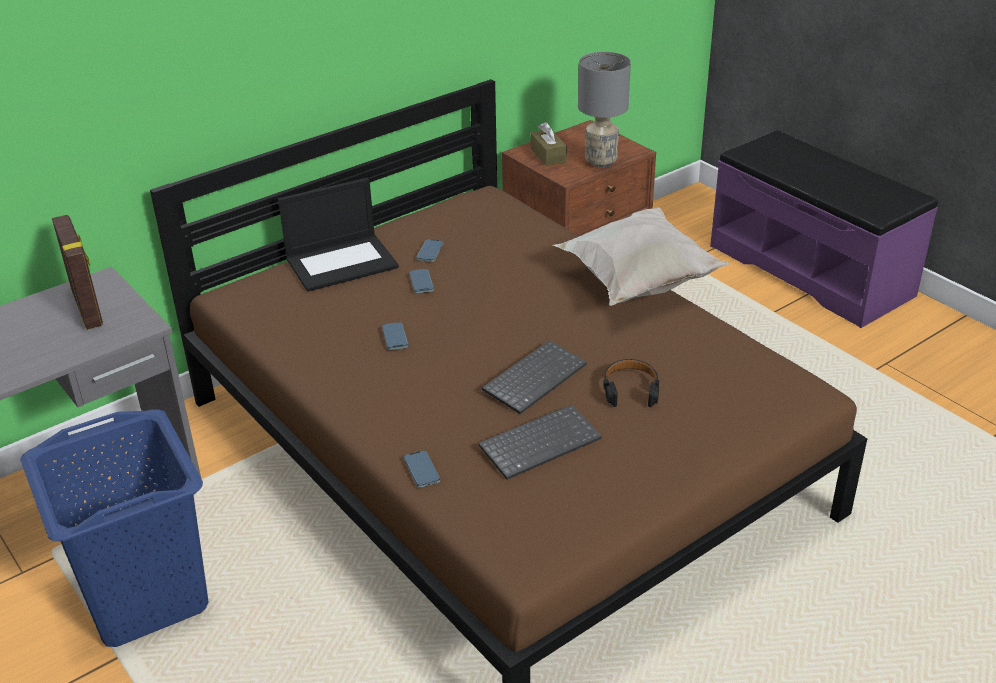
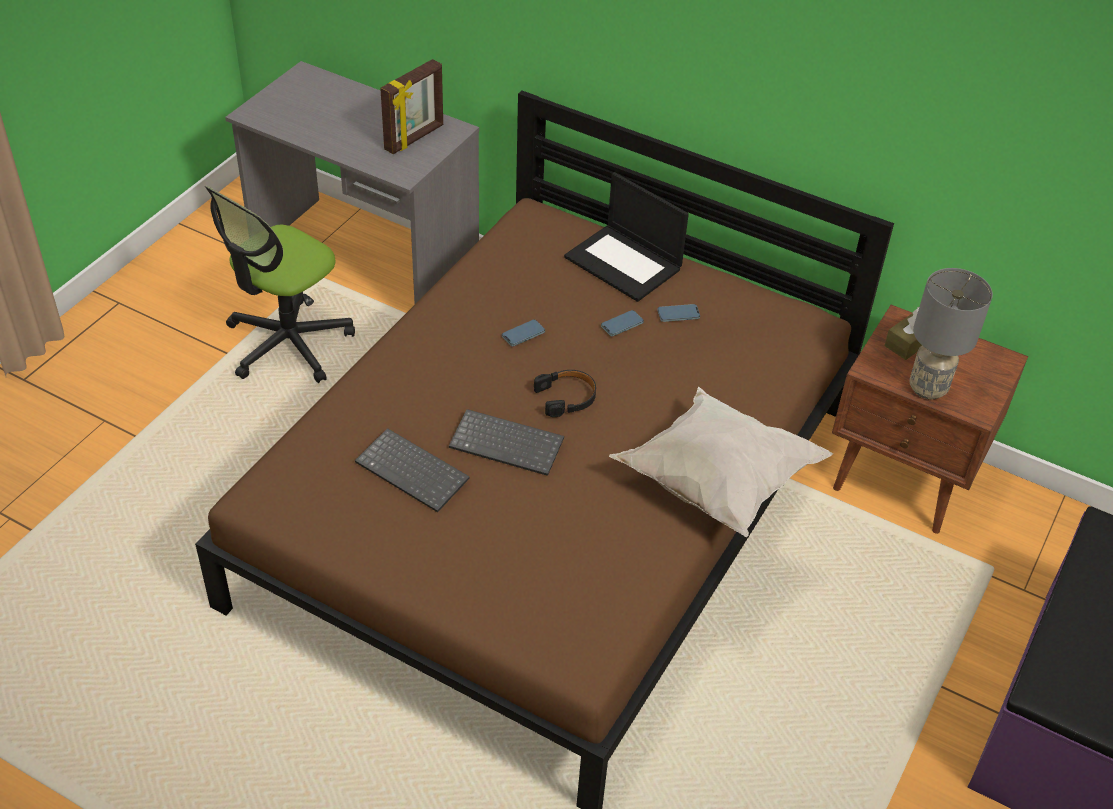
camera: 65 degrees right, 10 degrees up
blue laundry basket [20,409,209,647] -> office chair [205,186,355,383]
phone [404,450,440,488] -> none
black headphones [603,359,659,407] -> black headphones moved to [534,370,596,417]

